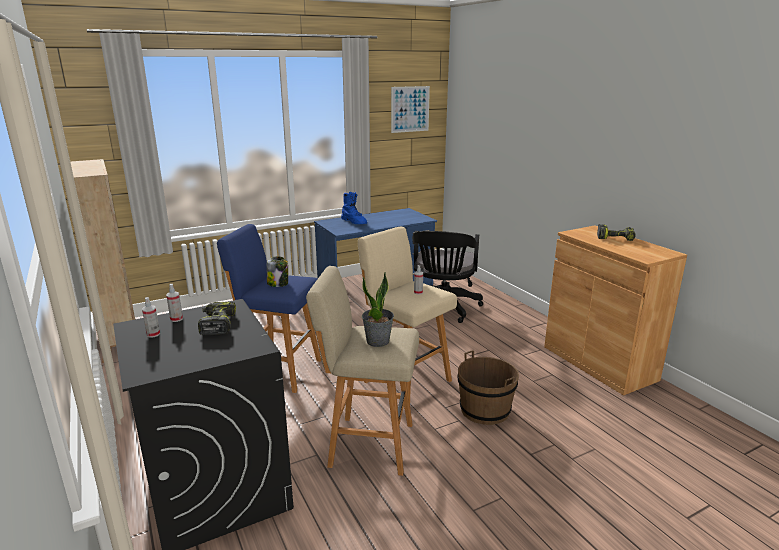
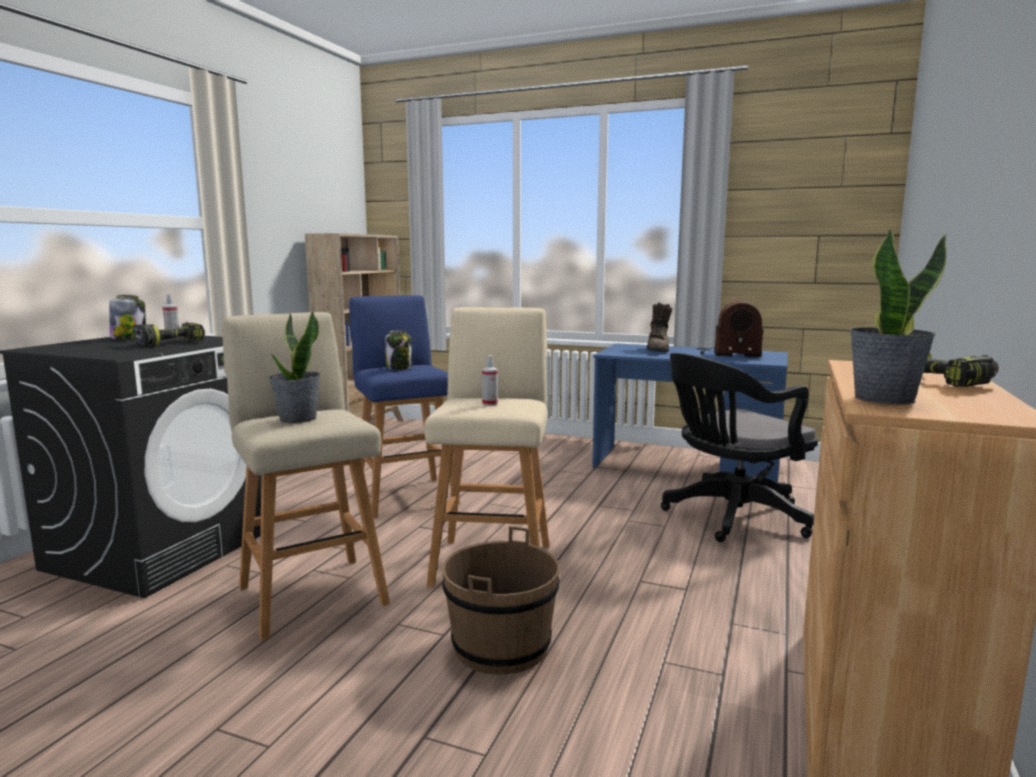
camera: 50 degrees right, 10 degrees down
spray bottle [142,297,160,338] -> jar [109,295,146,339]
blue boot [341,192,367,224] -> brown boot [646,302,672,352]
picture [391,86,430,133] -> none
none -> radio [697,301,764,357]
none -> potted plant [849,228,947,405]

